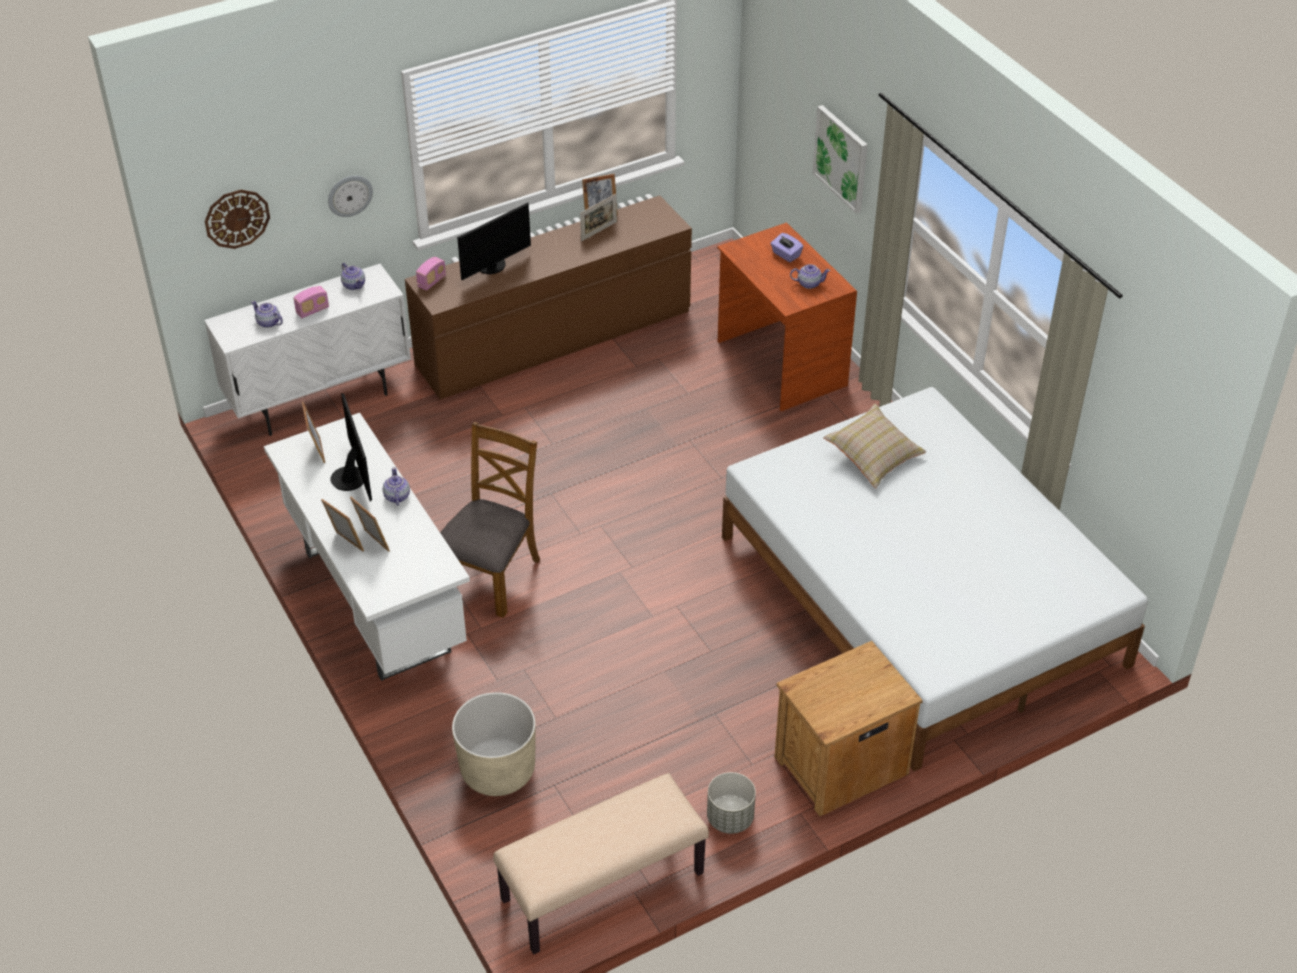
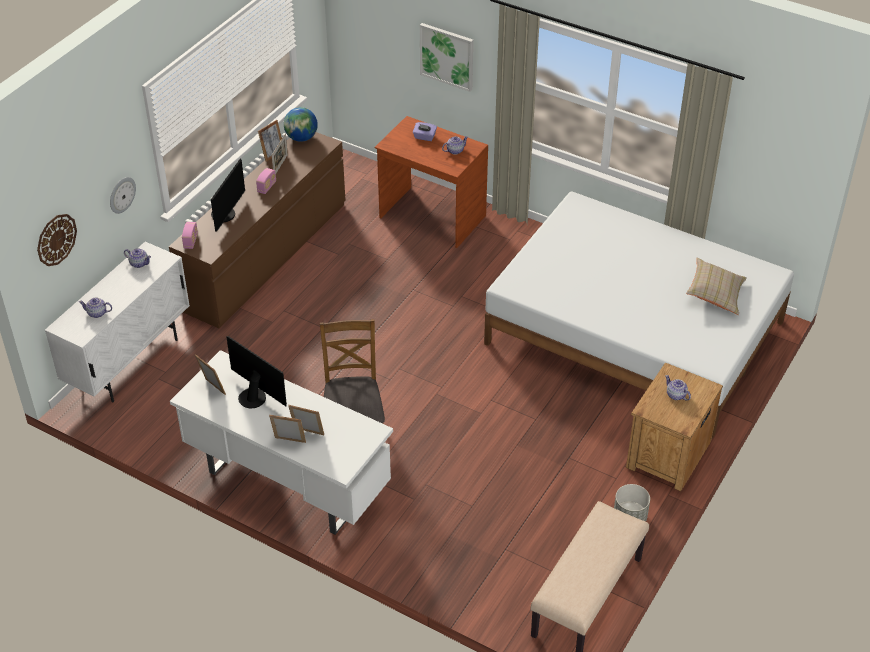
camera: 30 degrees left, 0 degrees up
radio [294,286,329,318] -> radio moved to [256,168,276,194]
teapot [383,467,410,506] -> teapot moved to [665,375,691,401]
beige planter [452,692,536,796] -> none
beige pillow [823,404,926,489] -> beige pillow moved to [686,258,747,315]
none -> globe [284,107,318,142]

